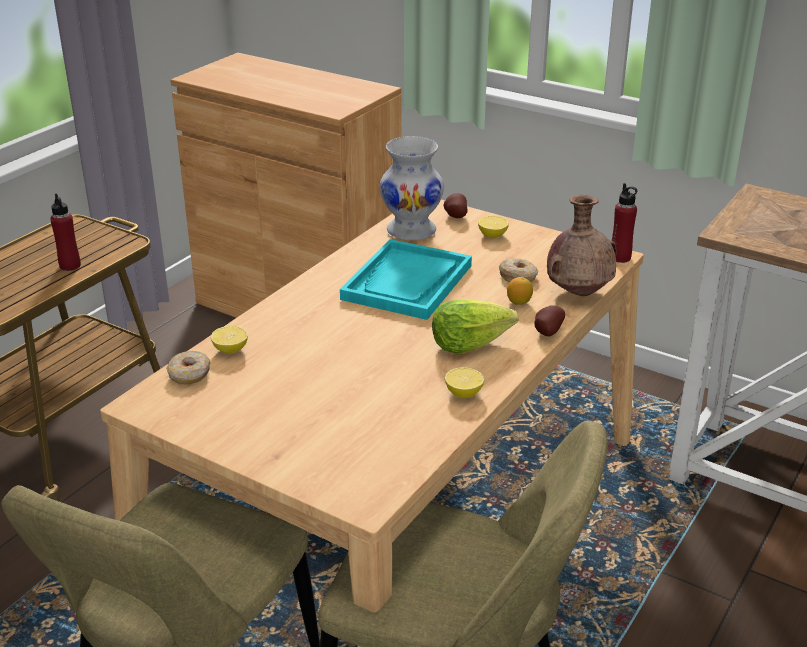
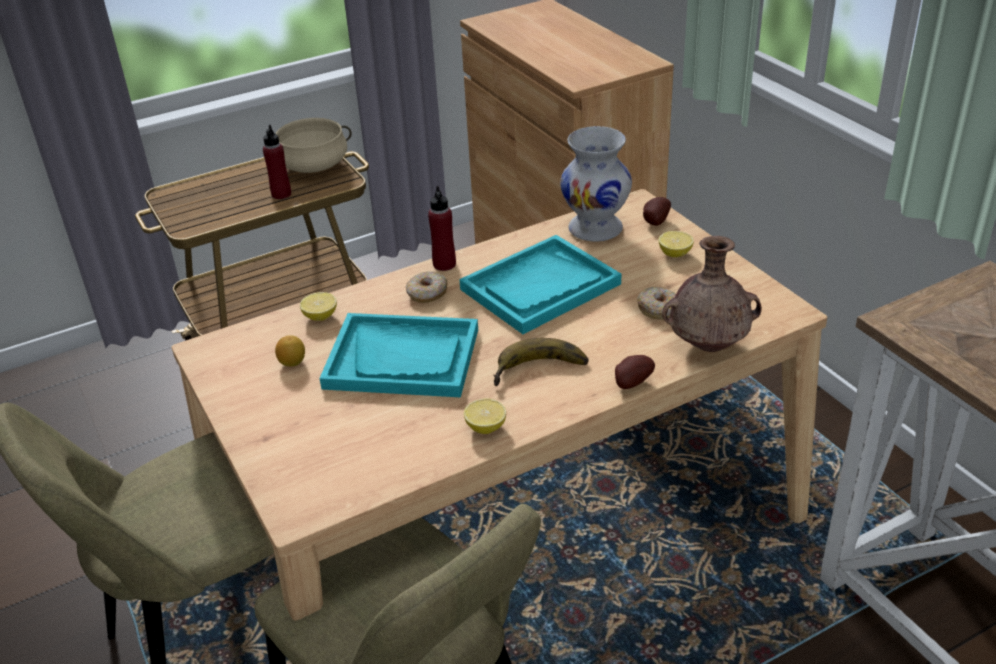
camera: 30 degrees right, 5 degrees up
donut [166,351,210,385] -> donut moved to [406,271,447,303]
lettuce [432,300,518,354] -> banana [493,338,588,386]
lemon [507,277,533,305] -> lemon moved to [275,335,305,367]
red bottle [612,183,637,263] -> red bottle moved to [428,186,456,271]
none -> beige cooking pot [275,118,352,173]
none -> turquoise tray [319,313,478,397]

